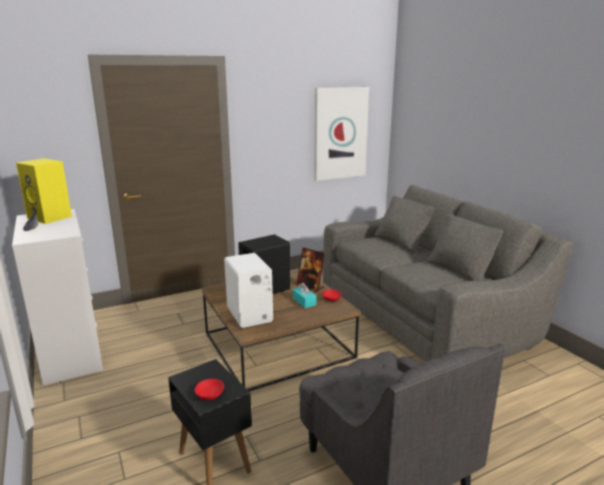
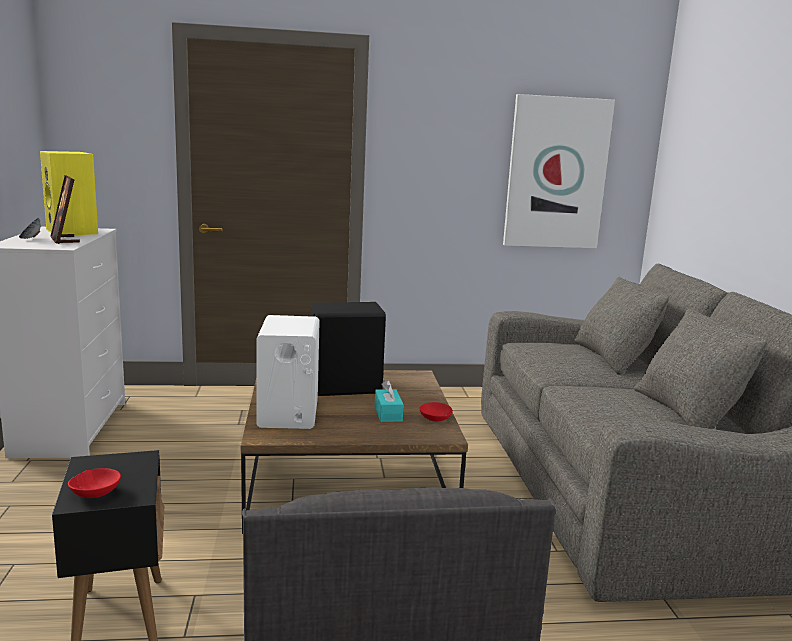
camera: 20 degrees right, 5 degrees down
picture frame [296,248,325,292] -> picture frame moved to [50,175,80,244]

